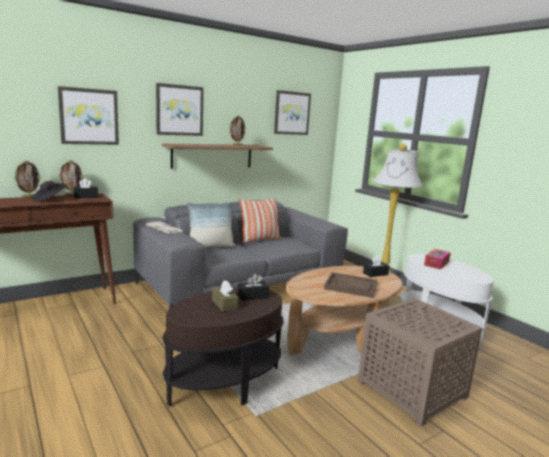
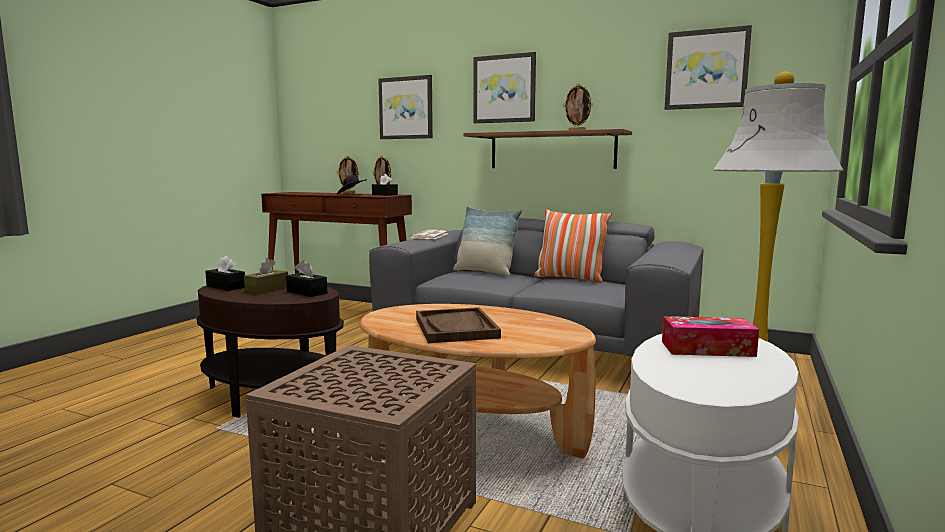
camera: 60 degrees right, 5 degrees down
black tissue box [363,255,390,277] -> black tissue box moved to [205,255,245,291]

